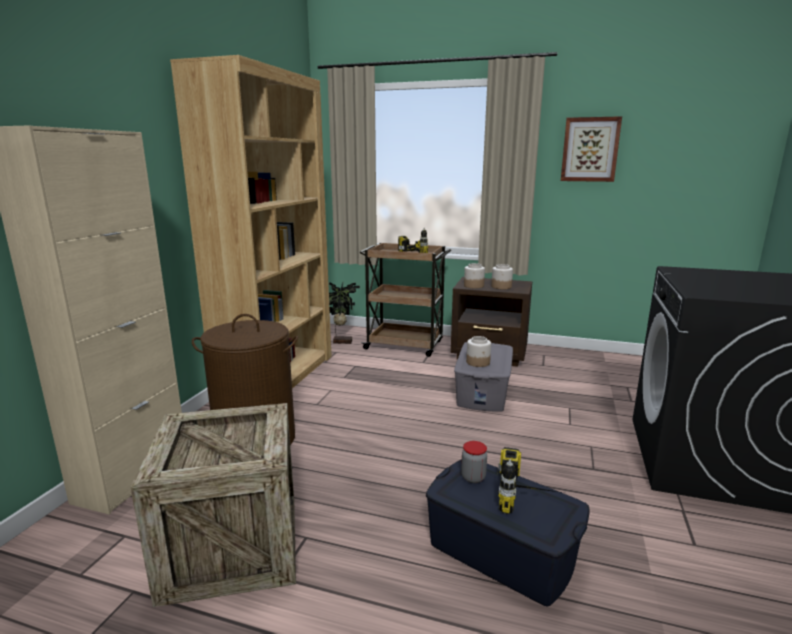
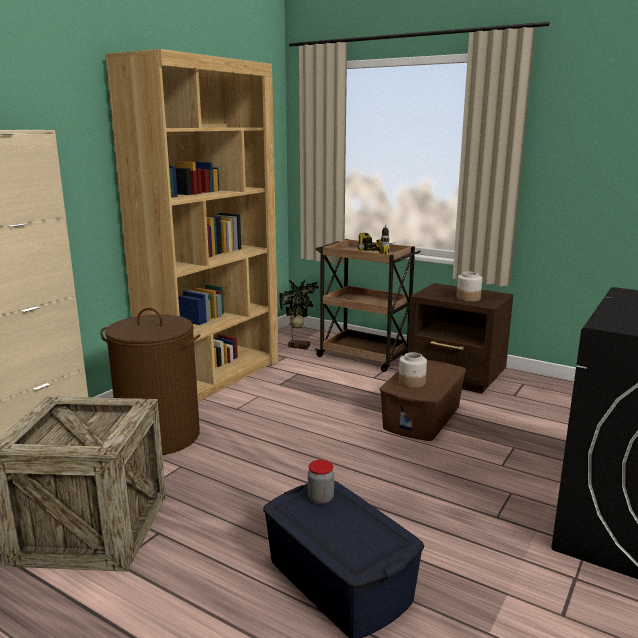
camera: 15 degrees right, 0 degrees up
grey storage box [454,342,513,412] -> brown storage box [380,360,466,441]
jar [464,263,485,288] -> none
power drill [497,447,564,514] -> none
picture [561,116,622,182] -> none

